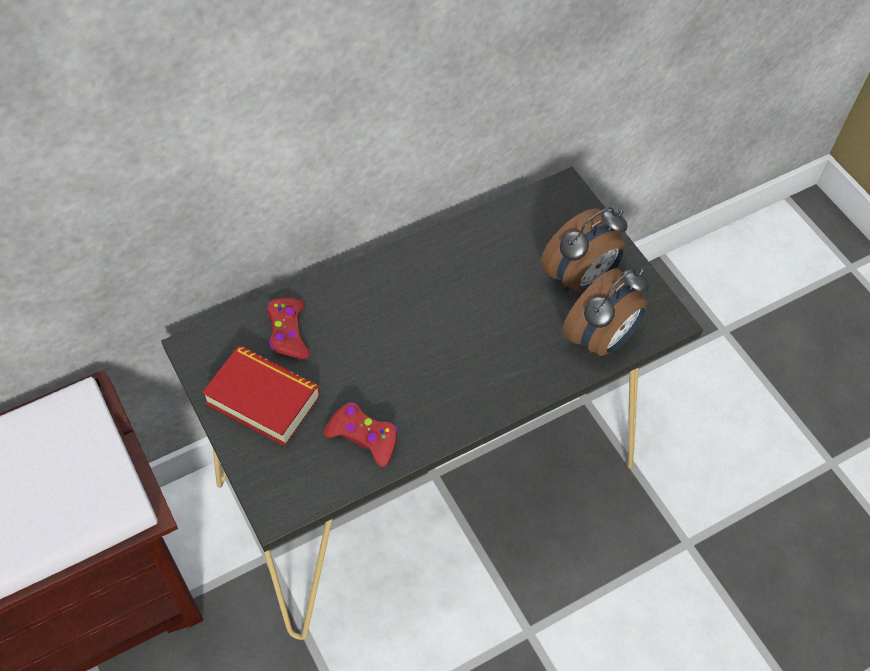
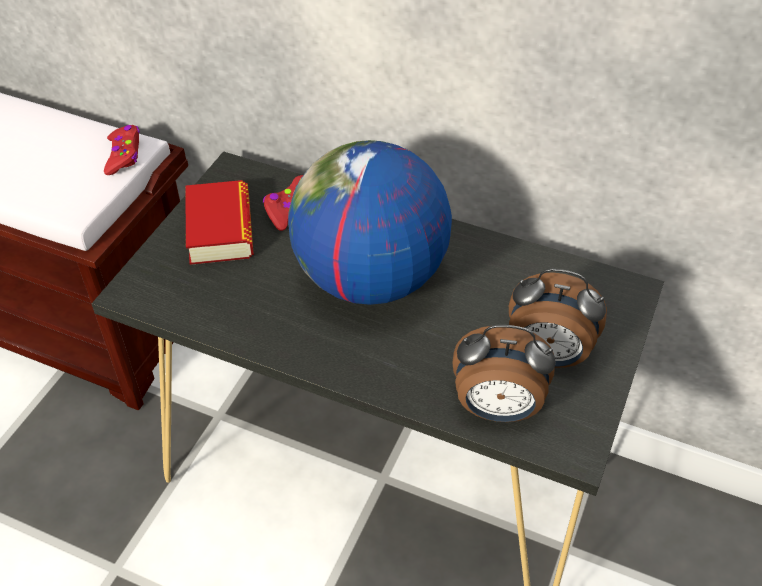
camera: 55 degrees right, 10 degrees down
red game controller [324,402,398,467] -> red game controller moved to [104,125,140,175]
none -> globe [288,140,452,305]

